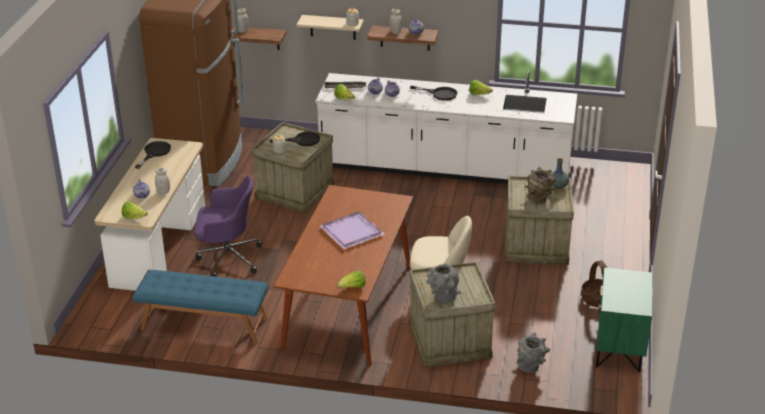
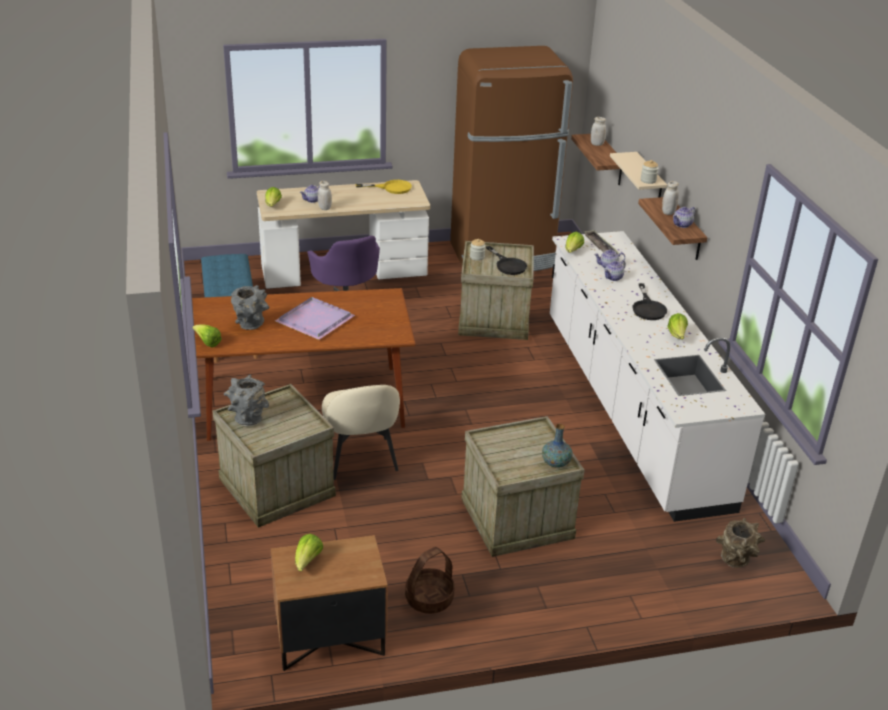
camera: 65 degrees right, 0 degrees up
black frying pan [135,141,171,169] -> yellow frying pan [356,180,412,194]
grey vase [516,332,550,373] -> grey vase moved to [231,285,269,330]
brown vase [524,167,556,204] -> brown vase moved to [716,518,765,568]
green nightstand [596,267,652,372] -> brown nightstand [270,535,388,671]
none -> lettuce [295,534,323,571]

